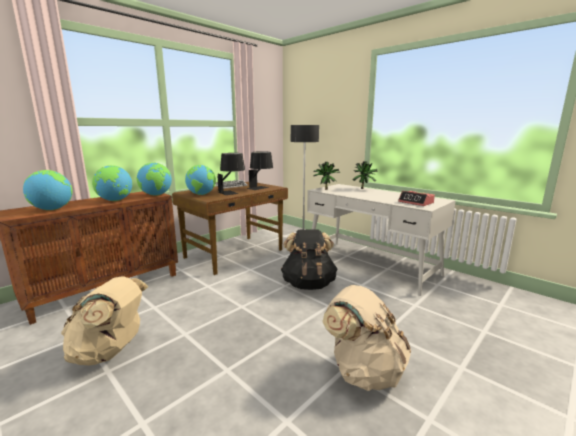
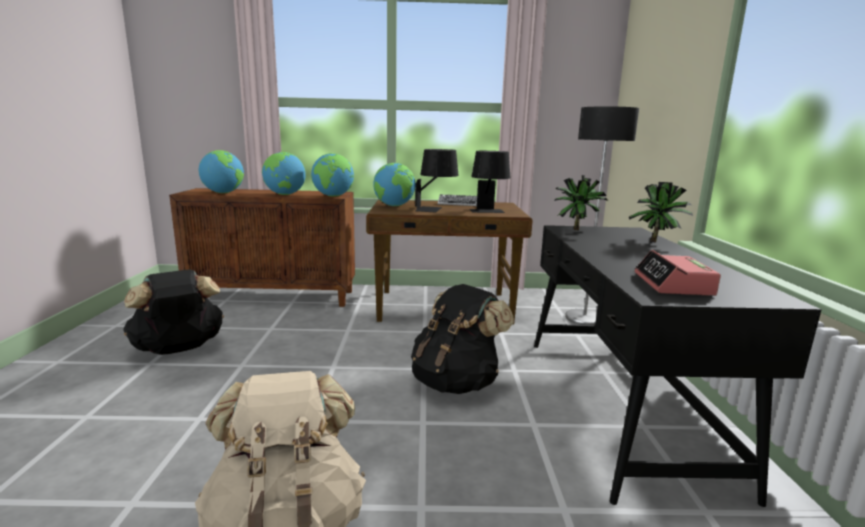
camera: 45 degrees right, 0 degrees up
beige backpack [61,276,148,365] -> black backpack [123,269,224,355]
white desk [307,184,456,296] -> black desk [534,225,822,507]

